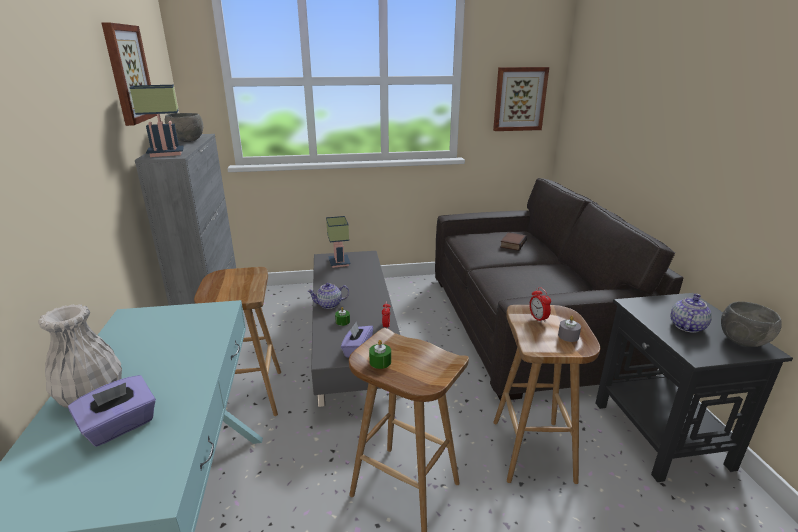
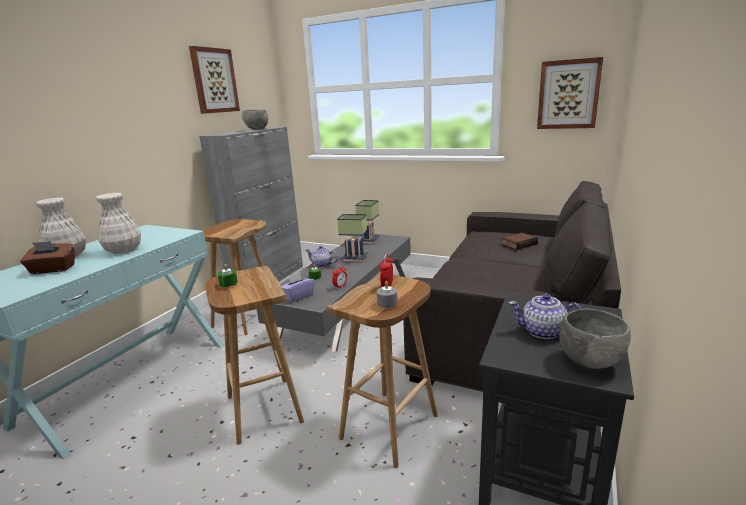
camera: 35 degrees right, 5 degrees down
purple tissue box [68,375,156,447] -> brown tissue box [20,241,75,274]
table lamp [129,85,184,157] -> table lamp moved to [337,214,368,262]
teapot [671,293,712,333] -> teapot turned 150 degrees counterclockwise [509,294,581,339]
none -> white vase [95,193,141,254]

